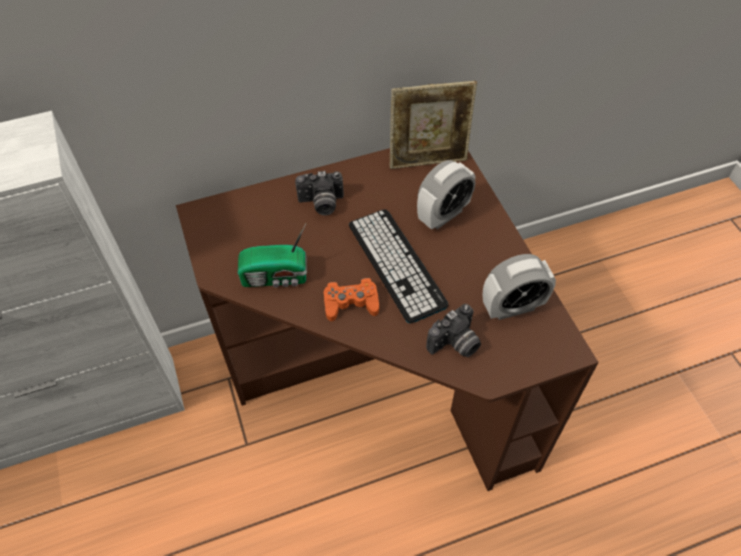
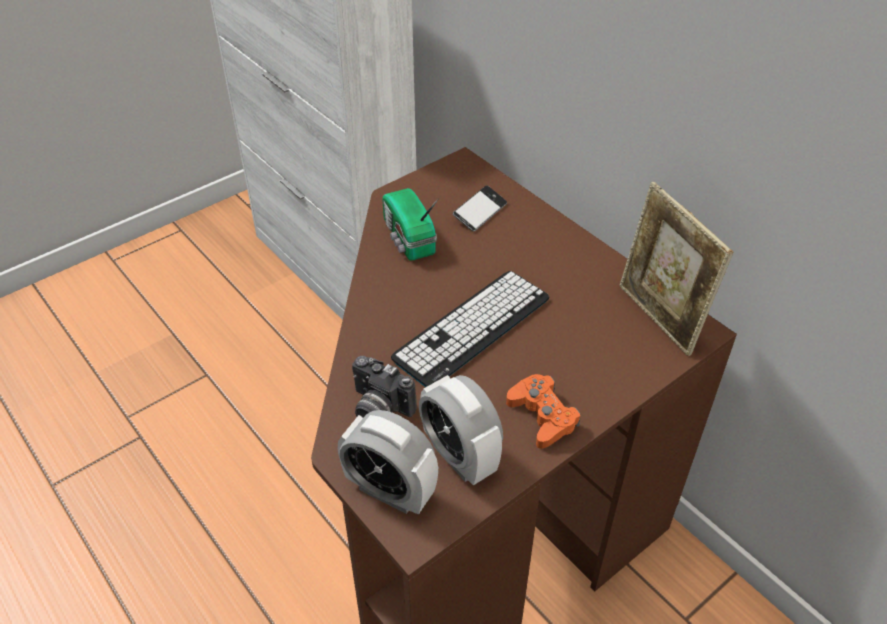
camera: 70 degrees right, 10 degrees down
camera [295,171,344,215] -> none
orange game controller [324,278,379,321] -> orange game controller moved to [506,374,581,449]
alarm clock [417,160,475,230] -> alarm clock moved to [338,410,438,514]
none -> phone [453,185,507,232]

